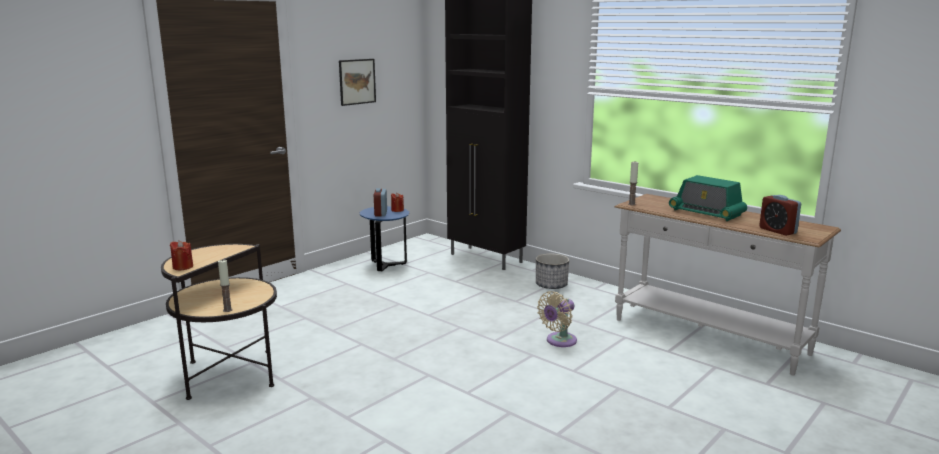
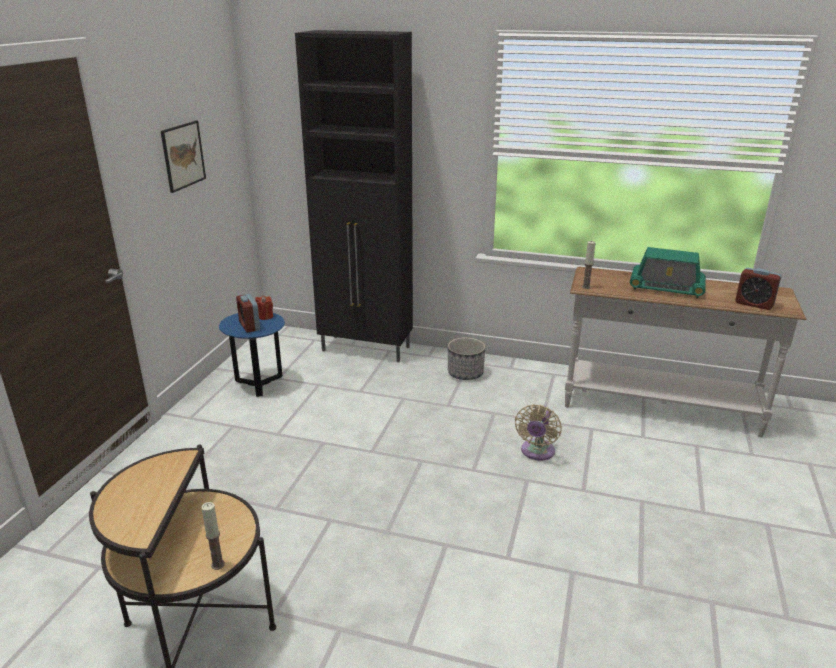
camera: 25 degrees left, 10 degrees up
red candle [170,240,193,270] -> none

